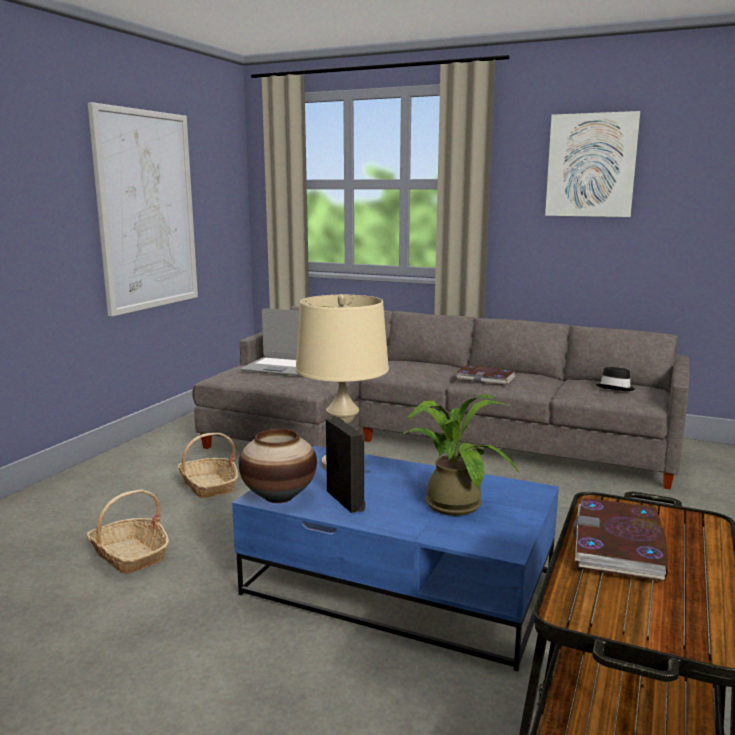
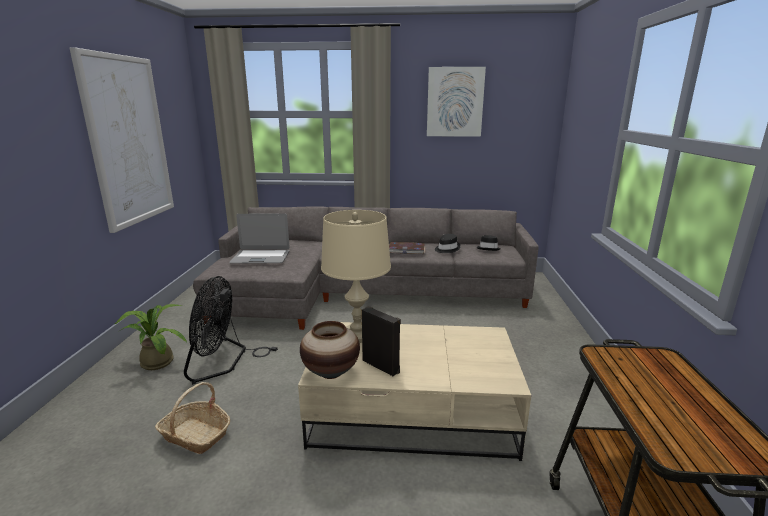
camera: 20 degrees left, 5 degrees up
basket [177,433,238,498] -> black fan [184,276,278,385]
blue coffee table [232,446,559,671] -> beige coffee table [298,322,531,461]
potted plant [393,394,520,516] -> potted plant moved to [115,304,187,370]
book [573,498,668,581] -> none
none -> black hat [435,234,461,253]

